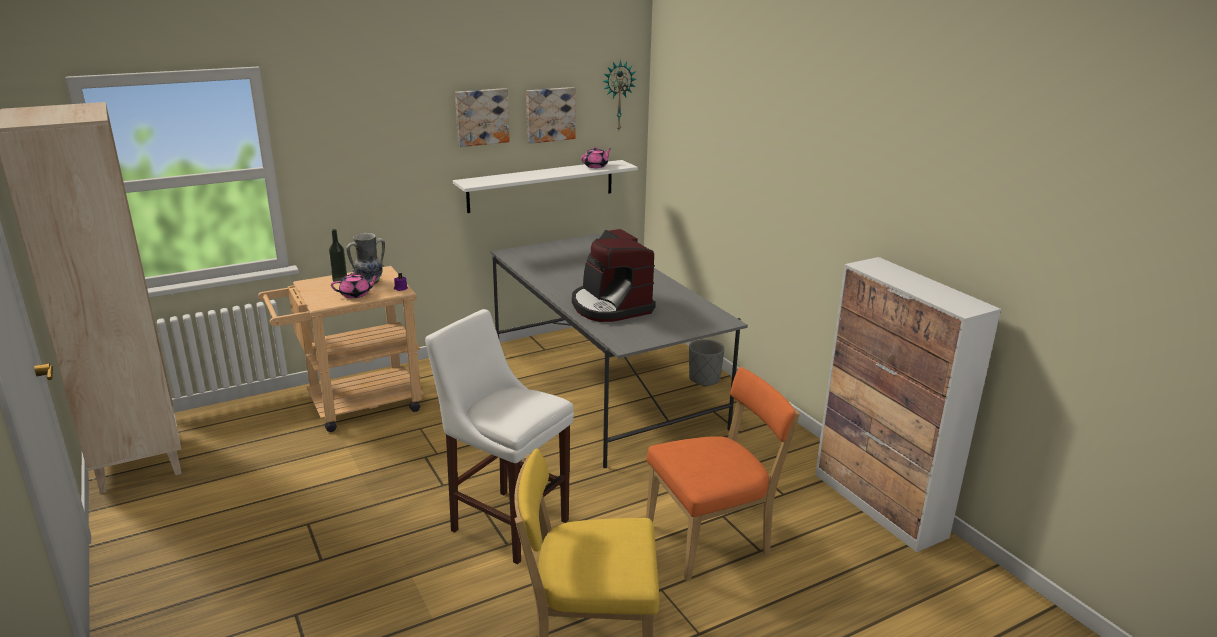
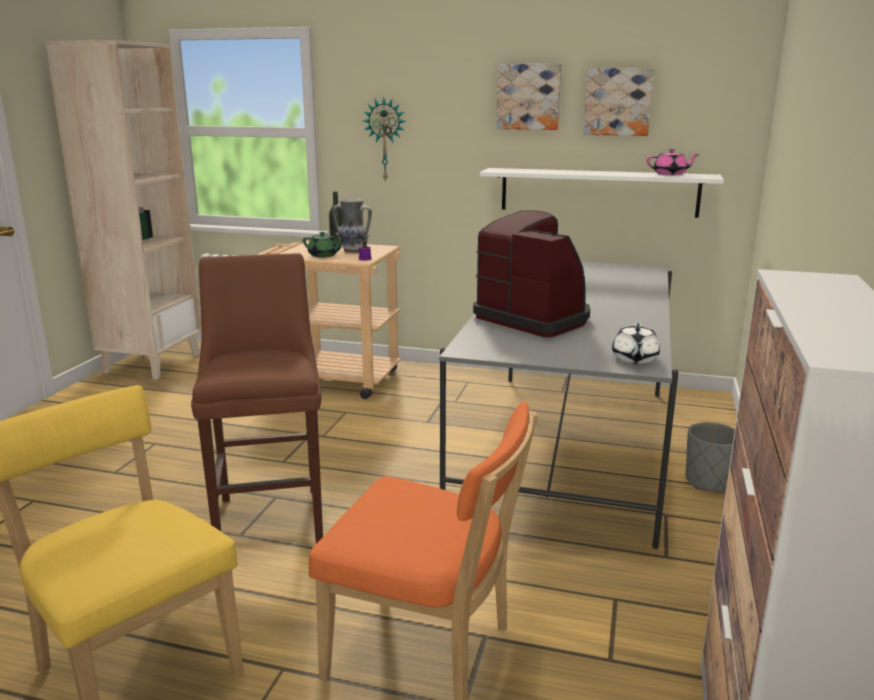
camera: 45 degrees right, 5 degrees down
pink teapot [331,273,379,298] -> green teapot [303,232,345,257]
white stool [425,309,574,565] -> brown stool [191,253,323,544]
coffee machine [572,229,656,322] -> coffee machine turned 120 degrees clockwise [473,211,590,337]
wall clock [603,60,636,130] -> wall clock moved to [363,97,406,182]
none -> white teapot [612,323,660,364]

